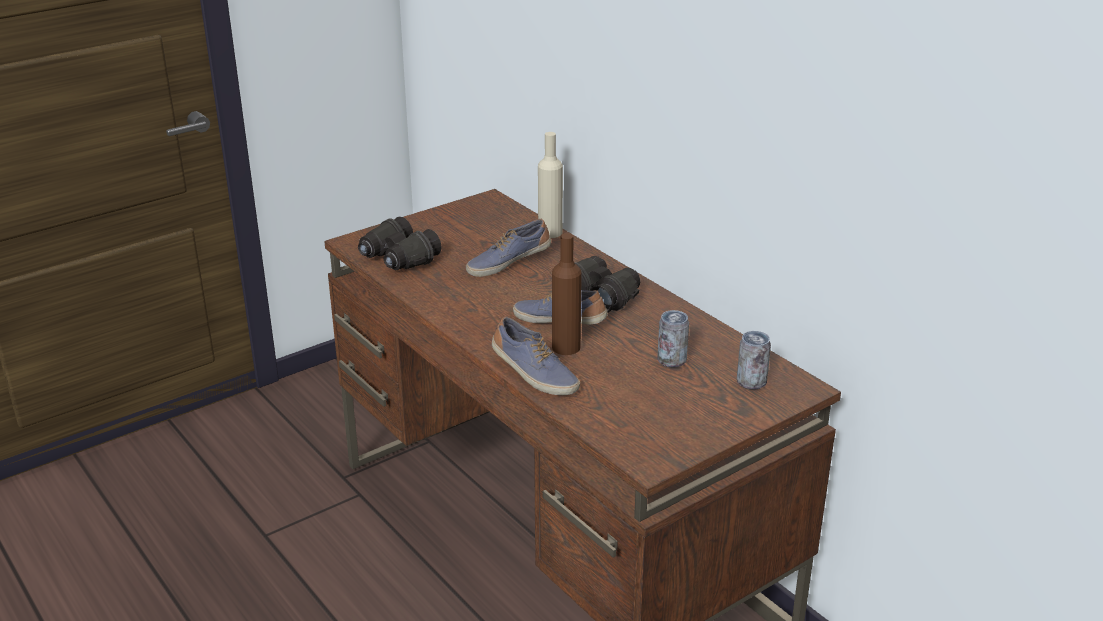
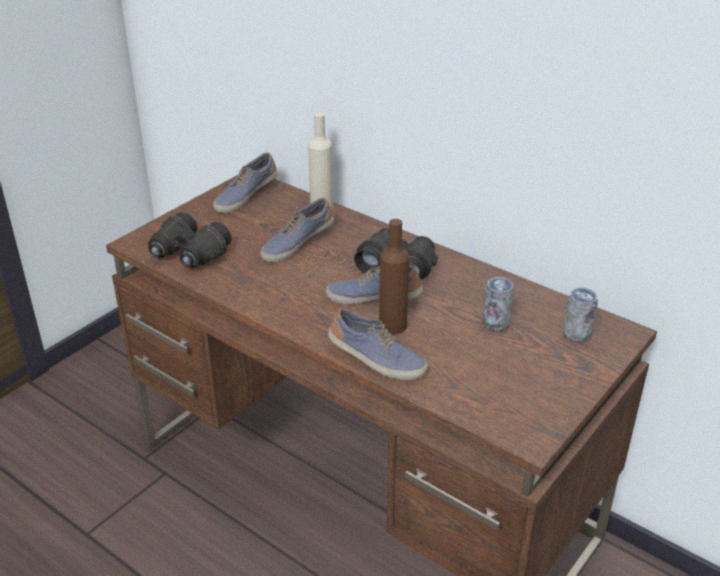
camera: 15 degrees left, 5 degrees up
none -> shoe [213,152,278,213]

